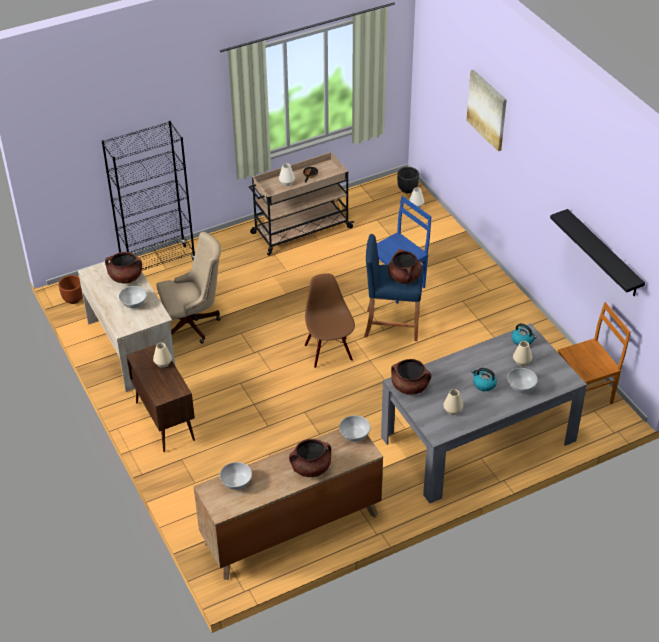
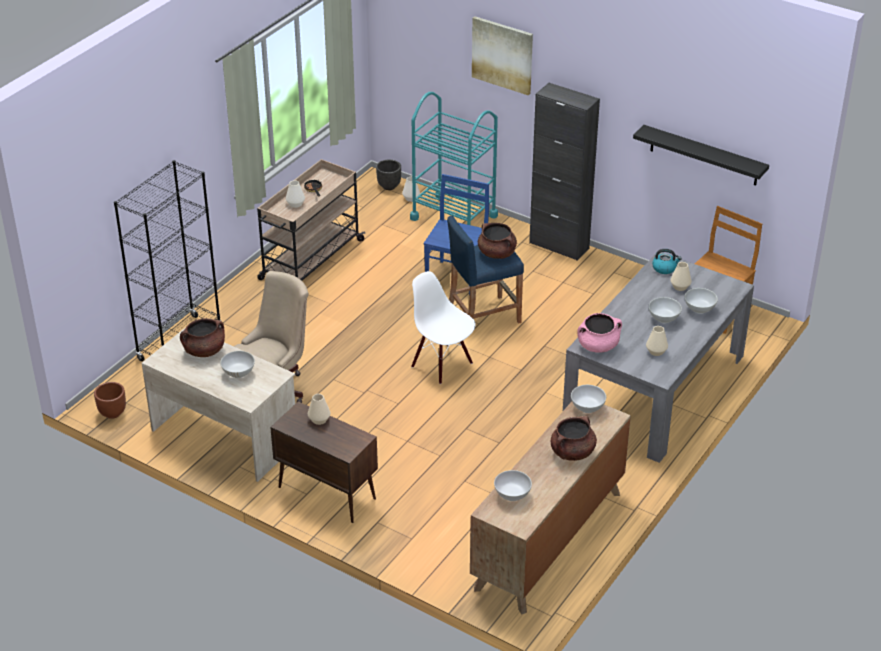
camera: 30 degrees left, 5 degrees down
brown chair [305,273,355,368] -> white chair [411,271,476,384]
brown cooking pot [391,359,431,395] -> pink cooking pot [577,313,622,353]
kettle [471,368,497,391] -> white bowl [649,297,682,323]
none -> turquoise cart [410,92,498,225]
none -> black cabinet [529,83,600,261]

